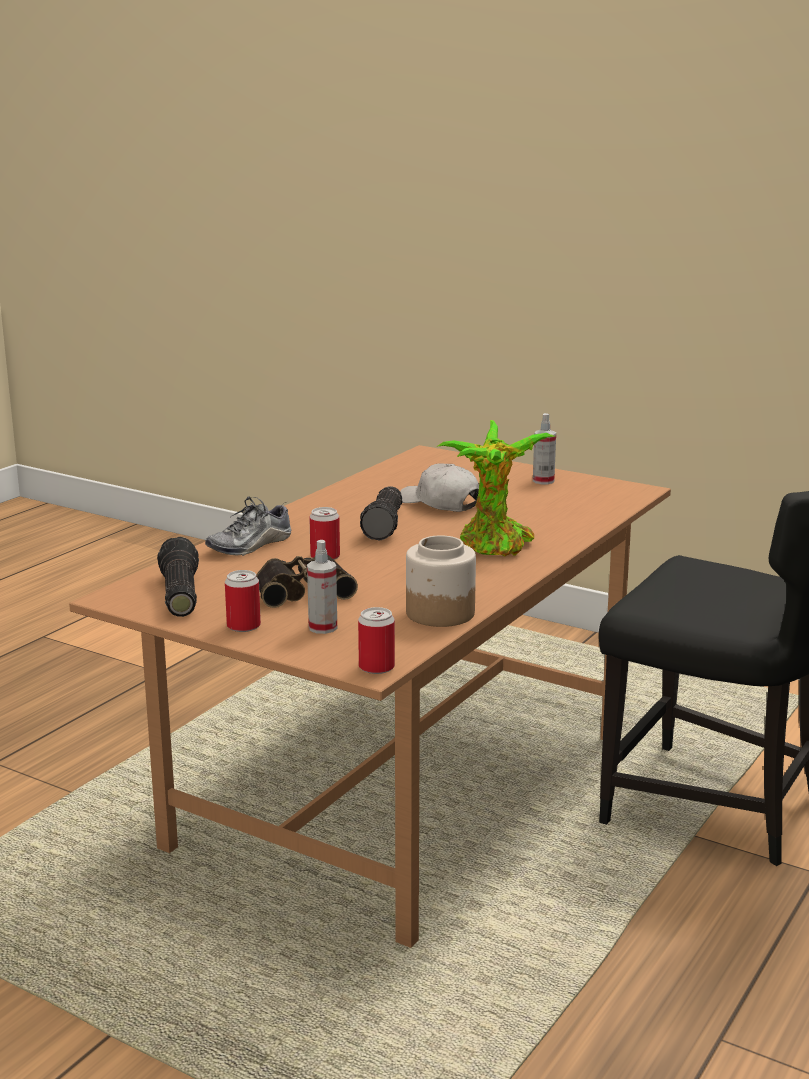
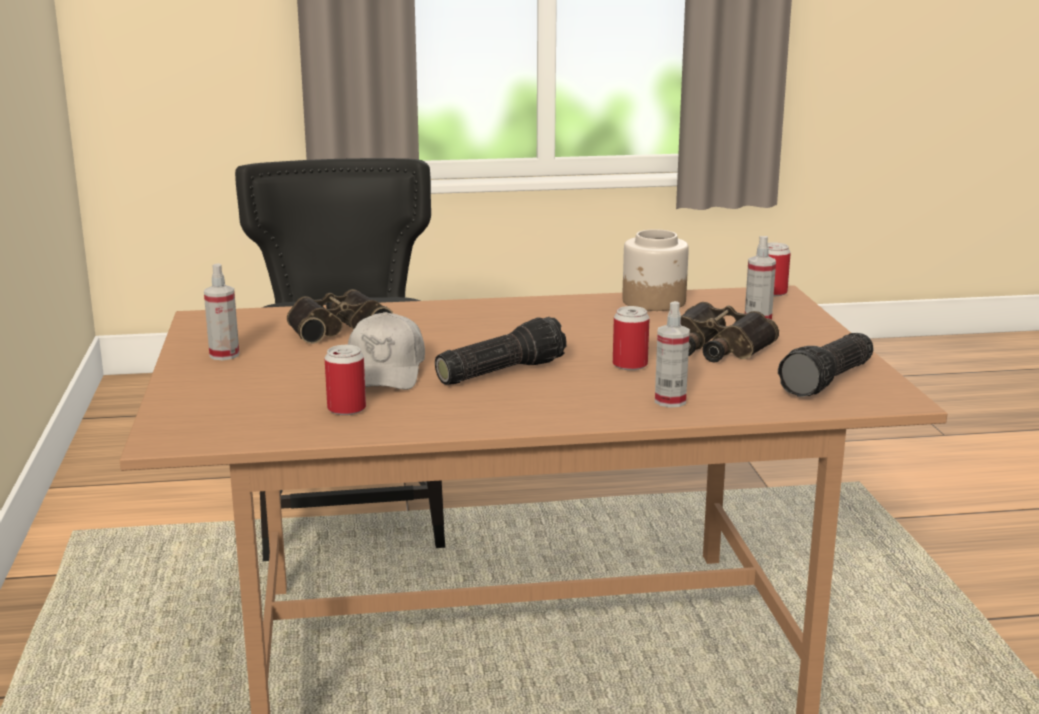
camera: 130 degrees left, 0 degrees up
shoe [205,496,291,556] -> spray bottle [655,301,690,408]
can [225,570,261,632] -> can moved to [325,345,366,415]
potted plant [436,420,555,557] -> none
none -> binoculars [287,289,394,344]

